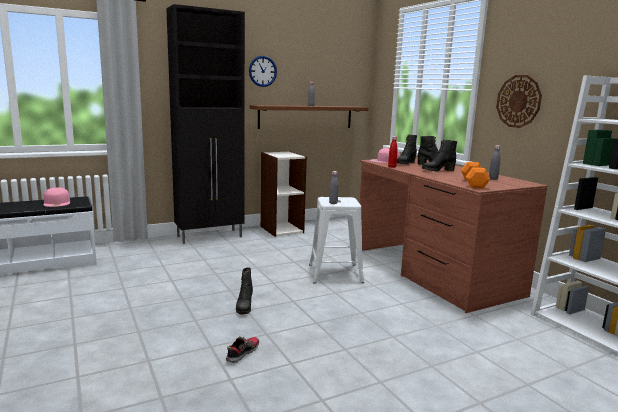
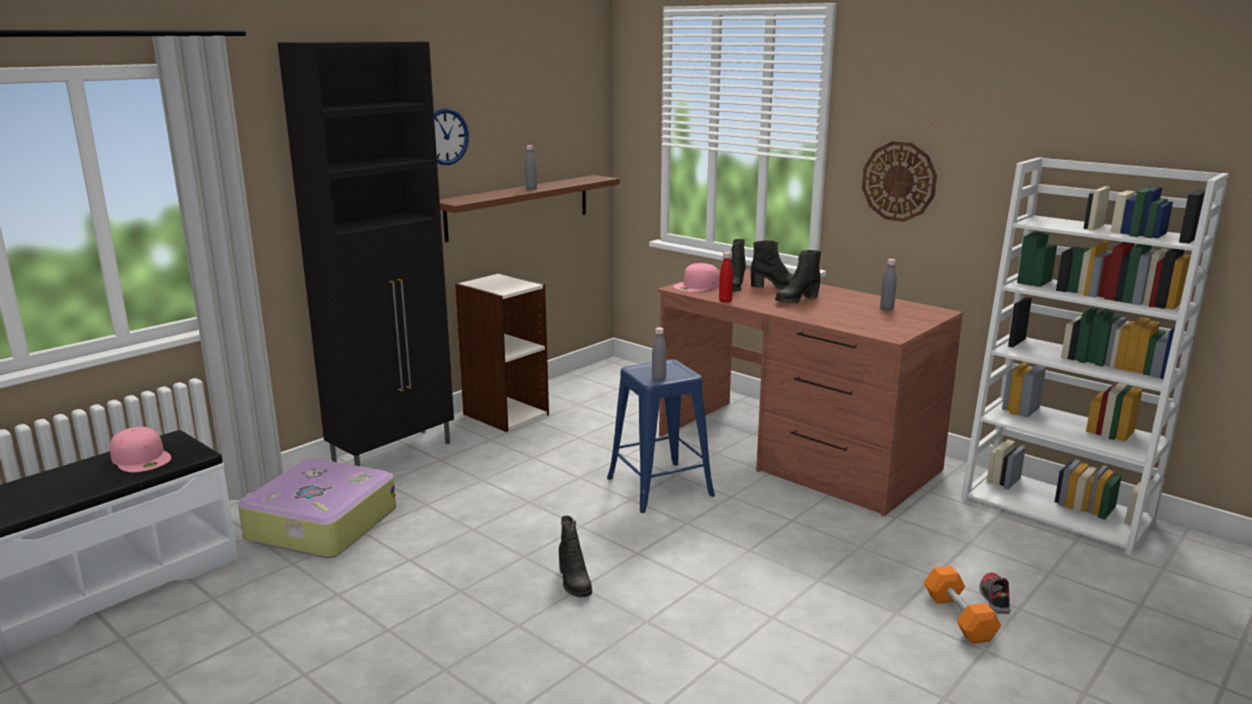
camera: 20 degrees left, 5 degrees up
shoe [226,336,259,363] -> shoe moved to [979,572,1010,614]
white stool [309,197,364,284] -> blue stool [607,359,715,513]
orange dumbbell [461,162,490,189] -> orange dumbbell moved to [923,566,1001,644]
none -> suitcase [238,458,396,558]

